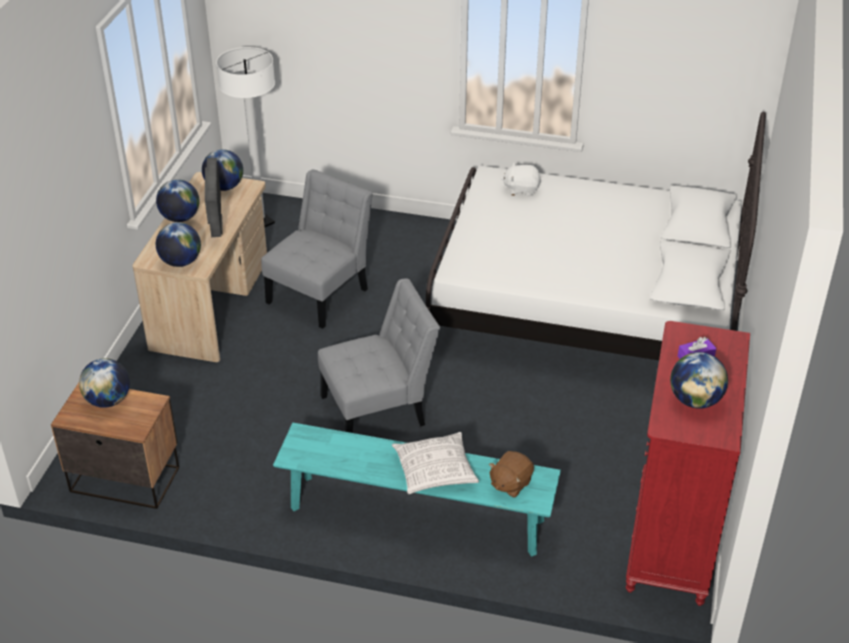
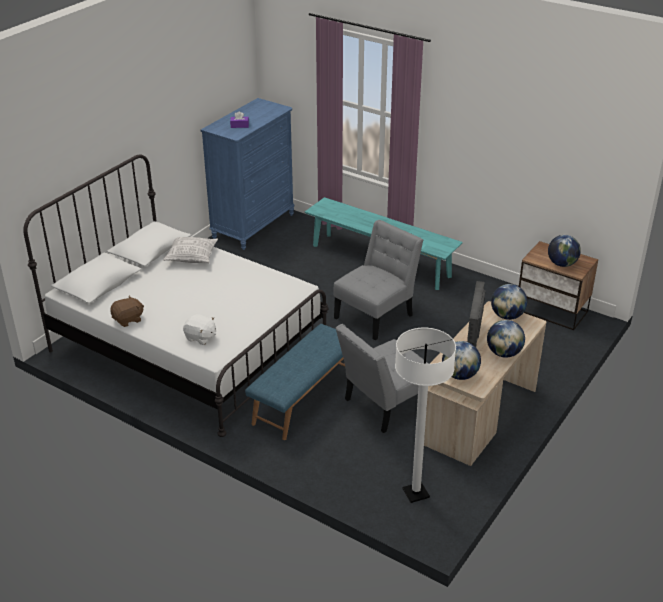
camera: 160 degrees left, 5 degrees down
grey chair [318,278,440,433] -> grey chair turned 135 degrees clockwise [333,220,423,341]
pillow [392,432,479,494] -> pillow moved to [163,237,218,263]
brown plush toy [489,451,534,497] -> brown plush toy moved to [110,295,144,327]
red dresser [626,321,750,606] -> blue dresser [200,98,294,250]
globe [670,352,728,409] -> none
none -> blue bench [245,324,345,440]

